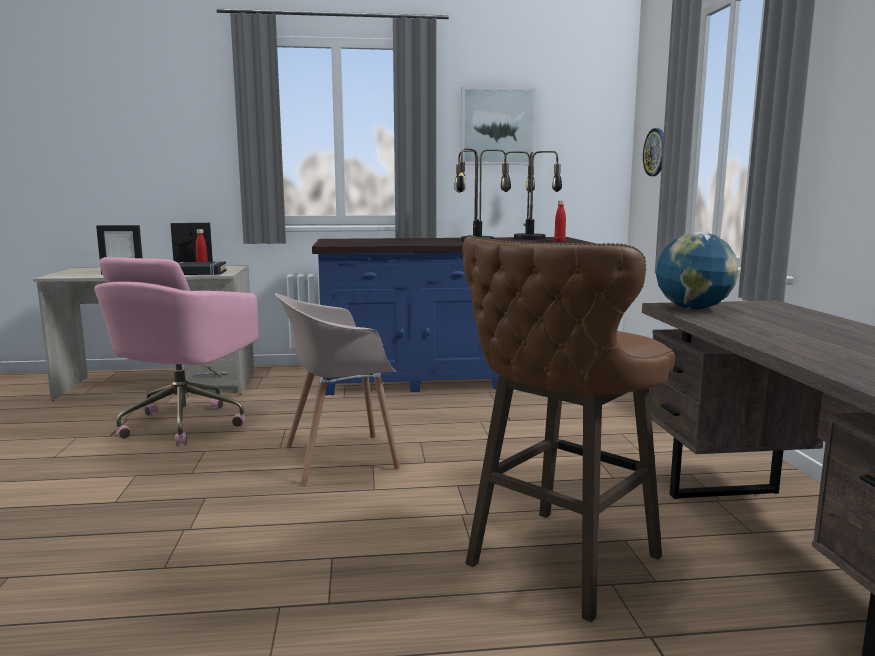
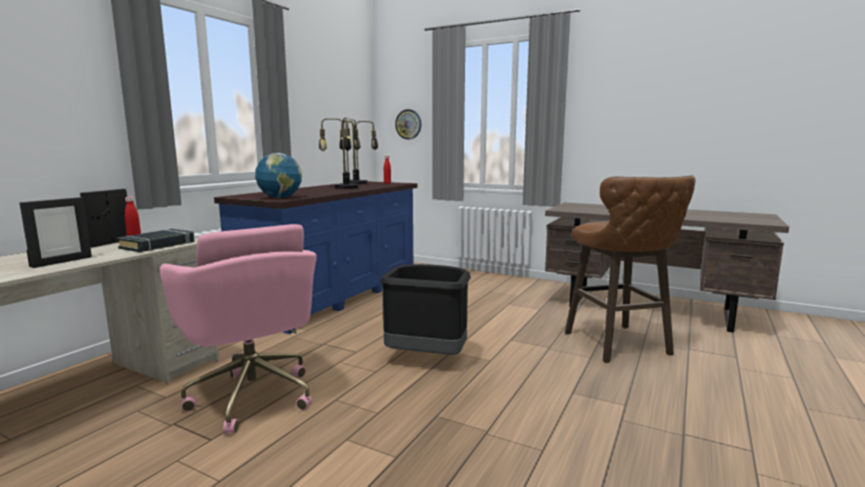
camera: 55 degrees left, 0 degrees up
beige chair [275,293,400,484] -> black trash can [380,264,471,355]
picture [461,86,536,165] -> none
globe [656,232,738,310] -> globe moved to [255,153,302,198]

